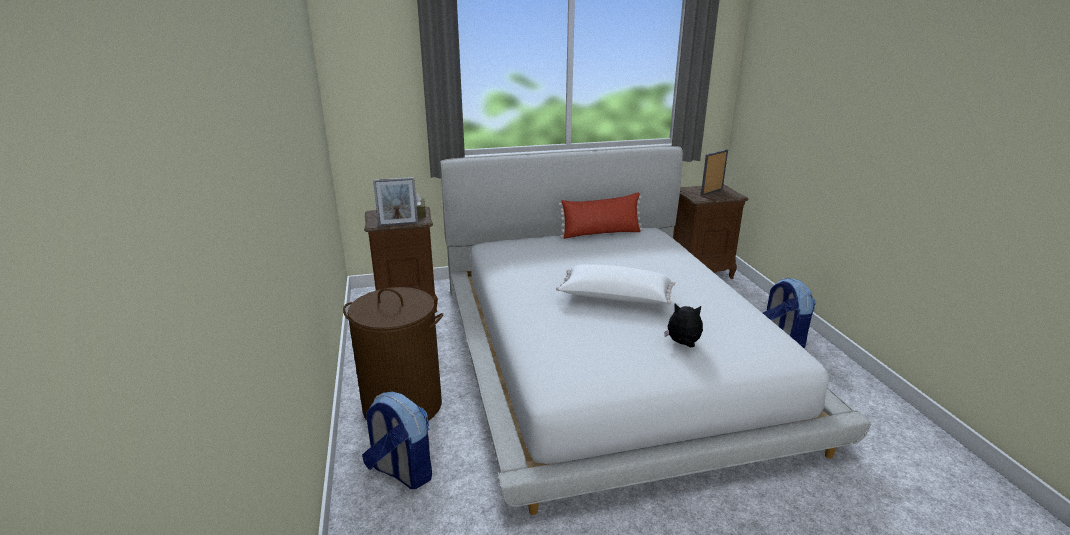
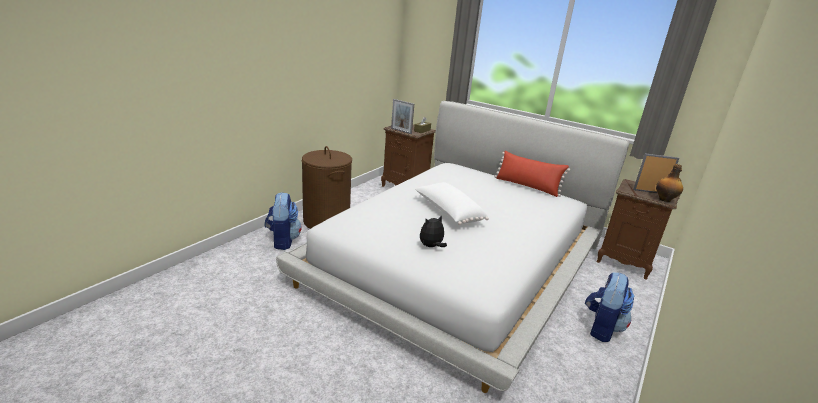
camera: 45 degrees right, 0 degrees up
plush toy [664,303,703,347] -> plush toy turned 90 degrees counterclockwise [420,215,447,247]
none -> bottle [656,164,683,202]

